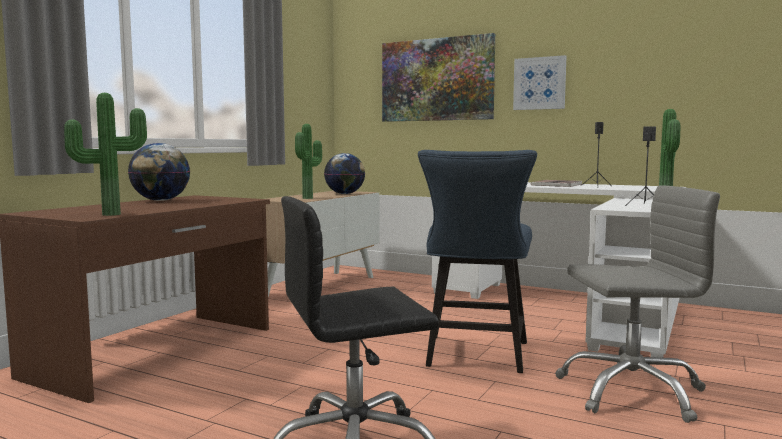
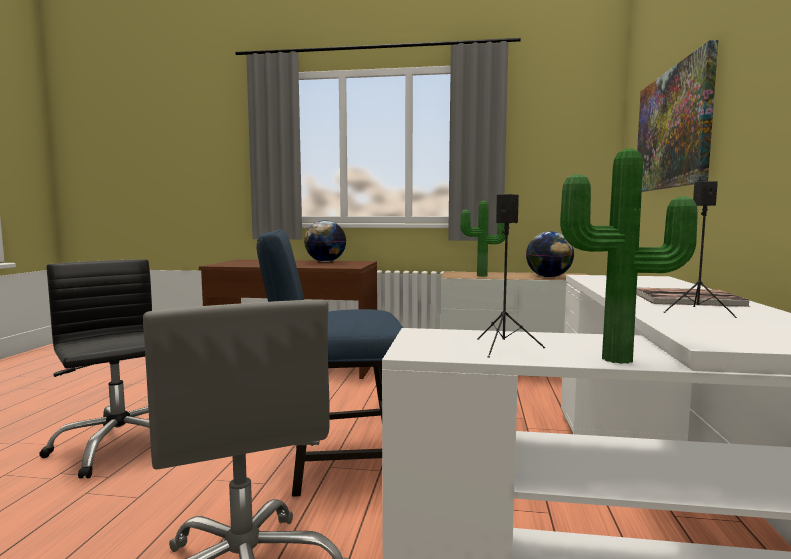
camera: 70 degrees right, 0 degrees up
potted plant [64,93,147,216] -> none
picture [513,55,567,110] -> none

